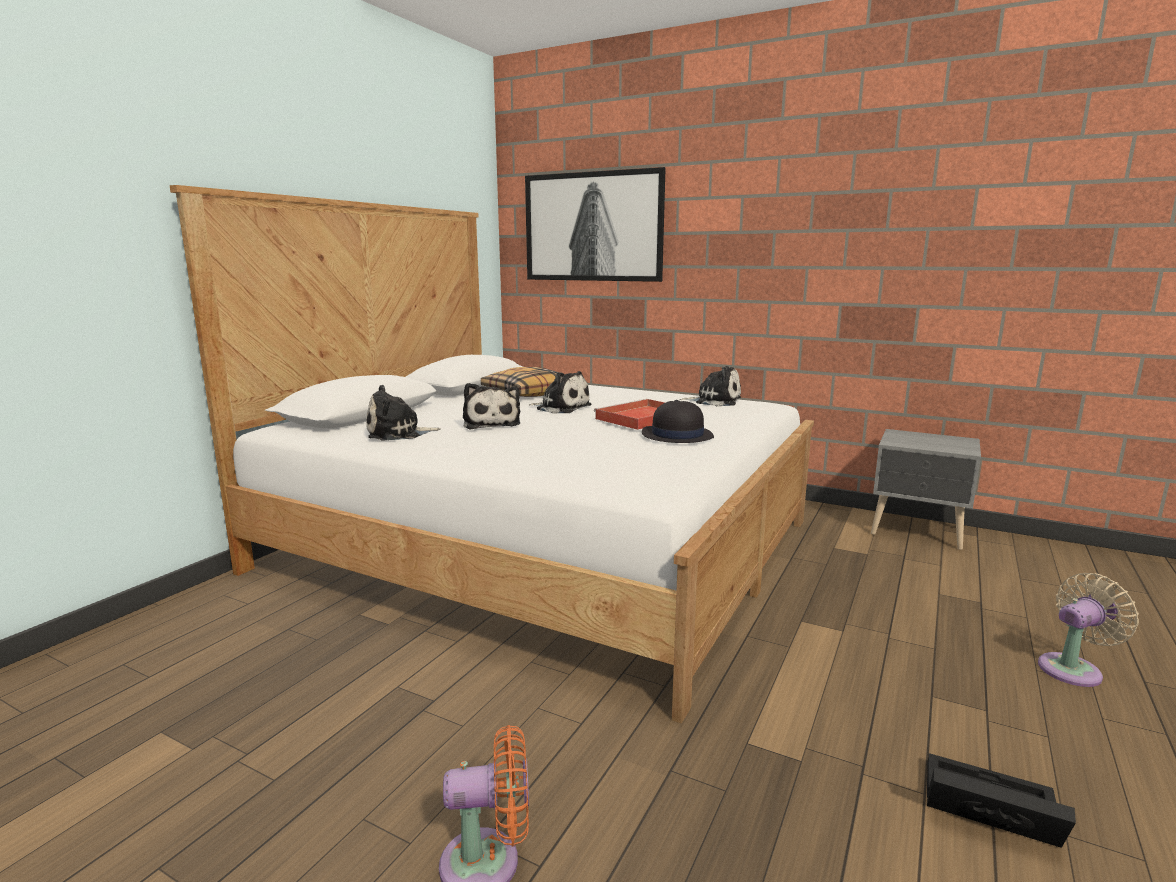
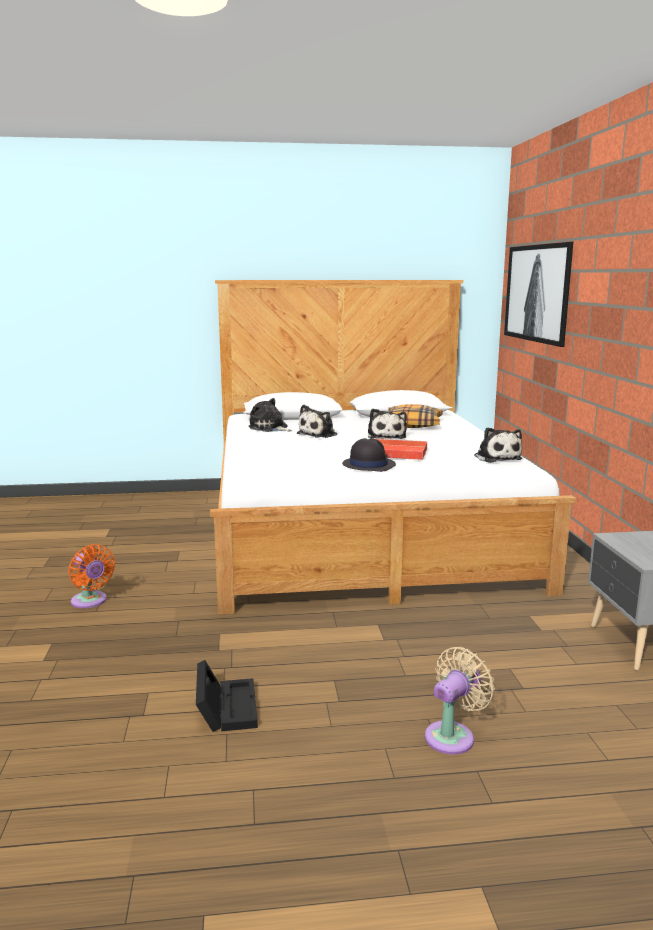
camera: 55 degrees right, 0 degrees up
beige fan [1038,573,1139,687] -> beige fan turned 75 degrees counterclockwise [425,647,495,755]

